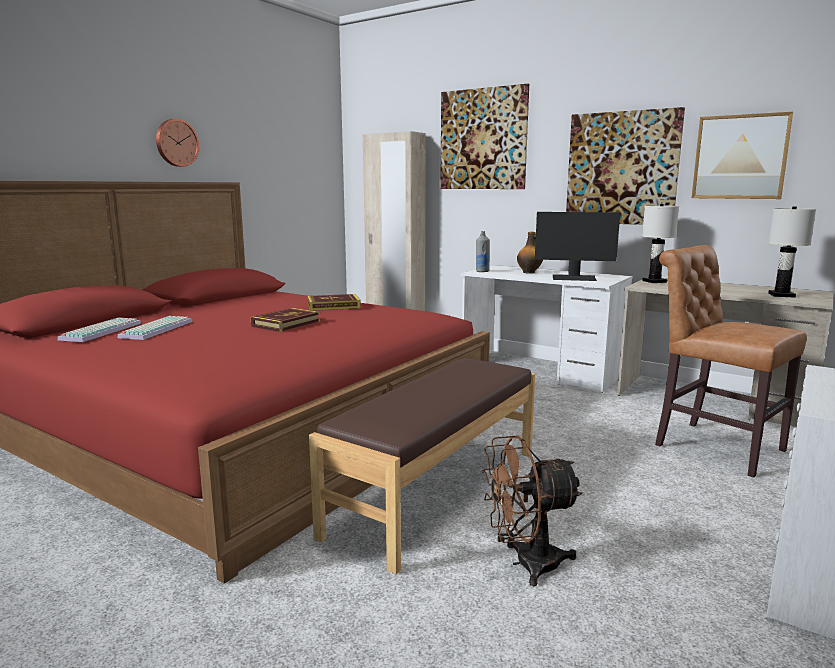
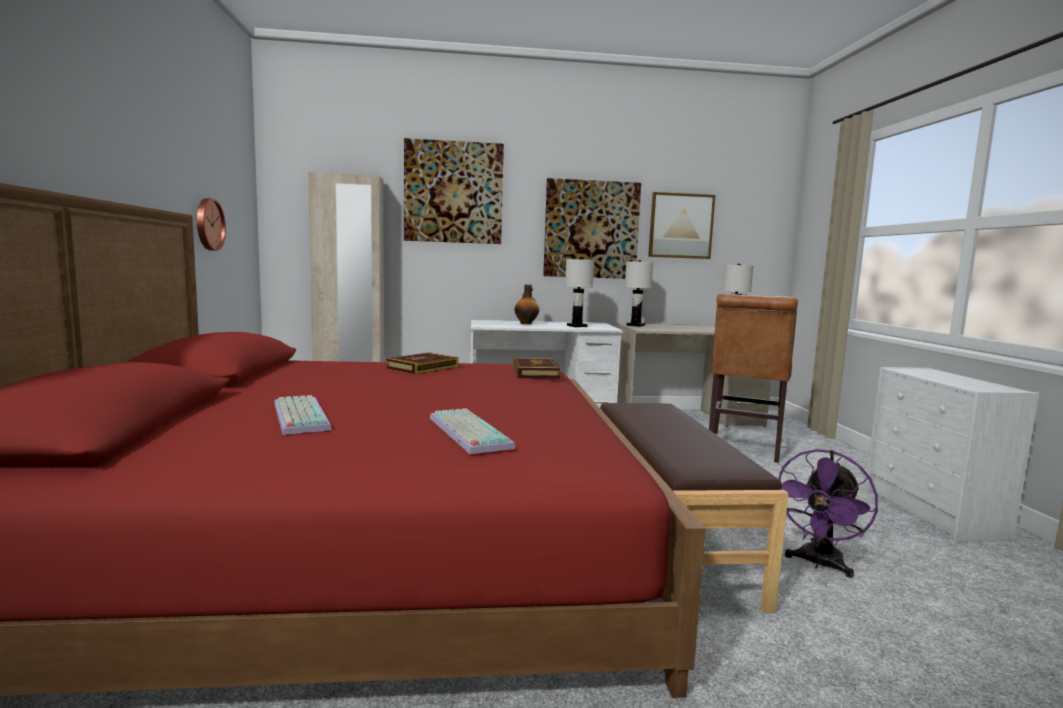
camera: 40 degrees left, 5 degrees down
keyboard [58,318,141,342] -> keyboard moved to [430,408,516,454]
wall clock [156,119,199,167] -> wall clock moved to [197,198,226,251]
book [251,308,321,332] -> book moved to [513,358,561,379]
grey bottle [476,231,490,272] -> none
brown fan [482,435,583,586] -> purple fan [778,449,878,578]
monitor [535,212,620,281] -> white table lamp [565,258,594,327]
brown chair [655,245,807,477] -> brown chair turned 75 degrees counterclockwise [709,294,798,463]

